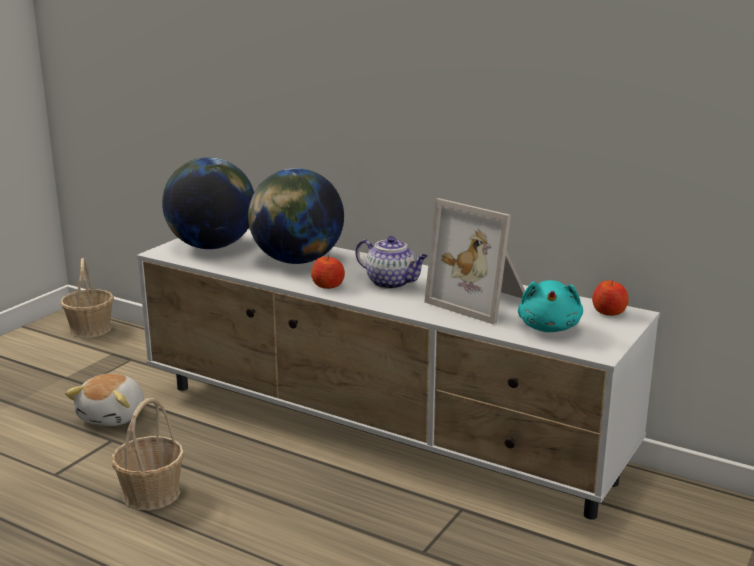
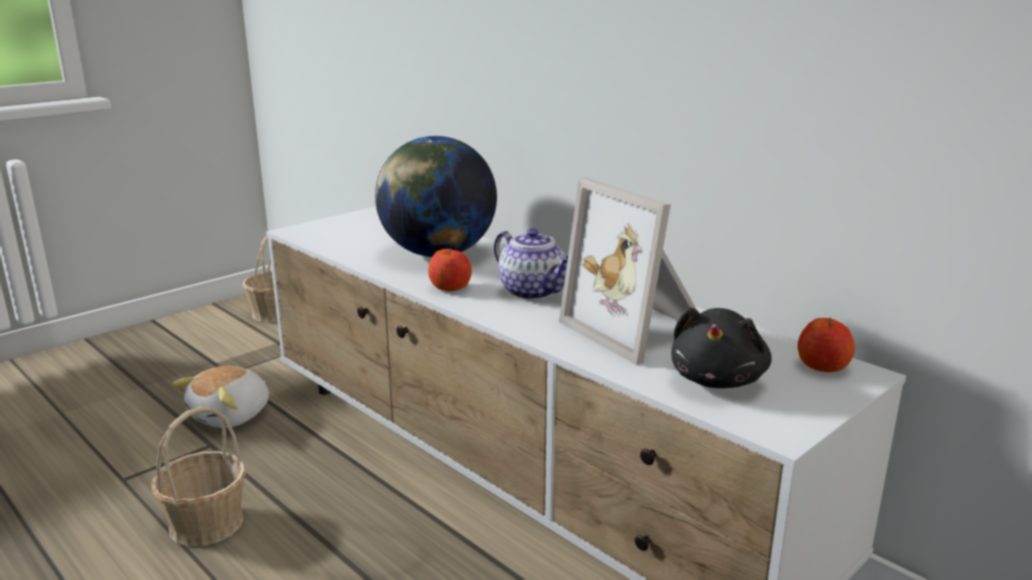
camera: 15 degrees right, 0 degrees up
globe [162,157,254,249] -> none
turquoise plush toy [518,280,583,332] -> black plush toy [671,307,772,388]

